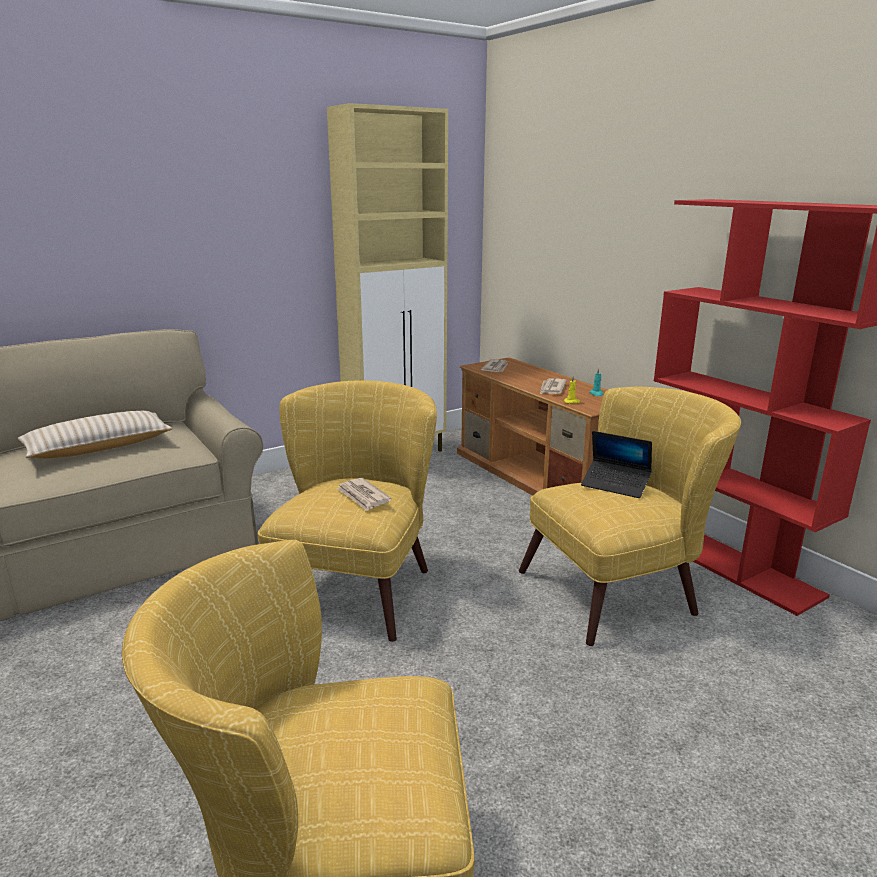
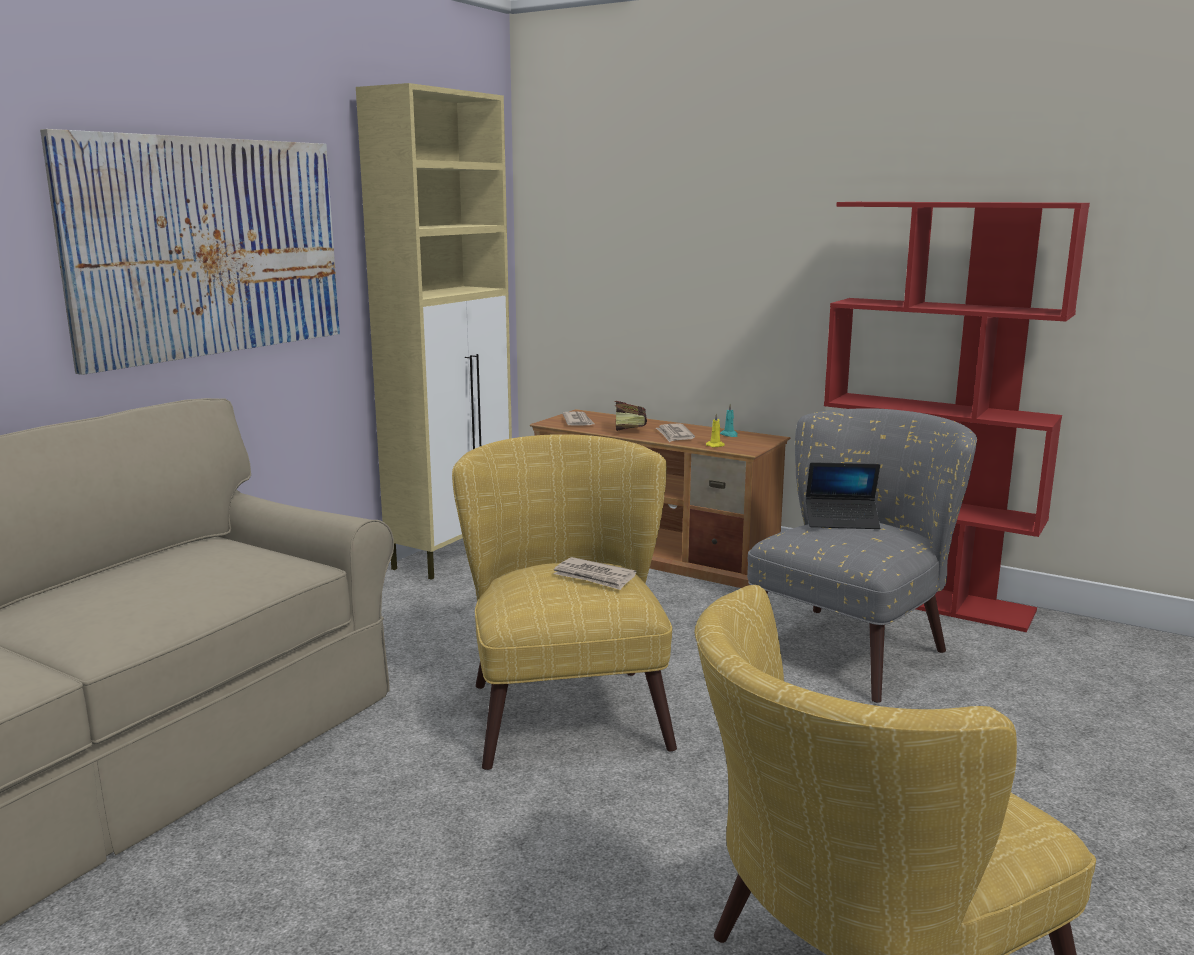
camera: 25 degrees left, 5 degrees down
beige pillow [18,411,173,459] -> none
yellow armchair [519,387,741,646] -> grey armchair [747,408,977,703]
none -> picture [40,129,340,375]
none -> book [614,401,647,431]

